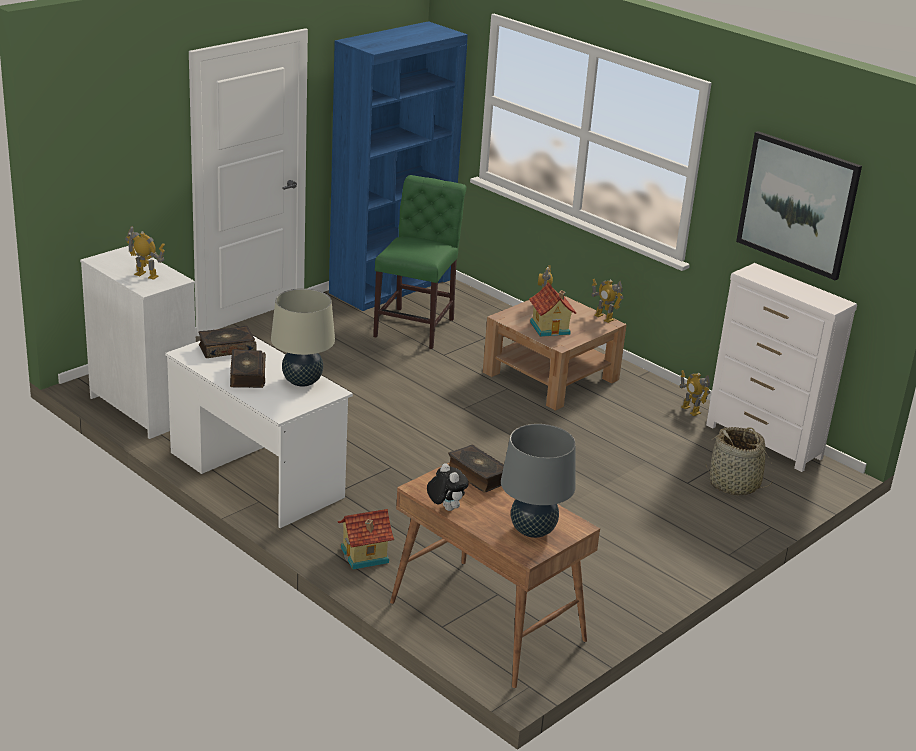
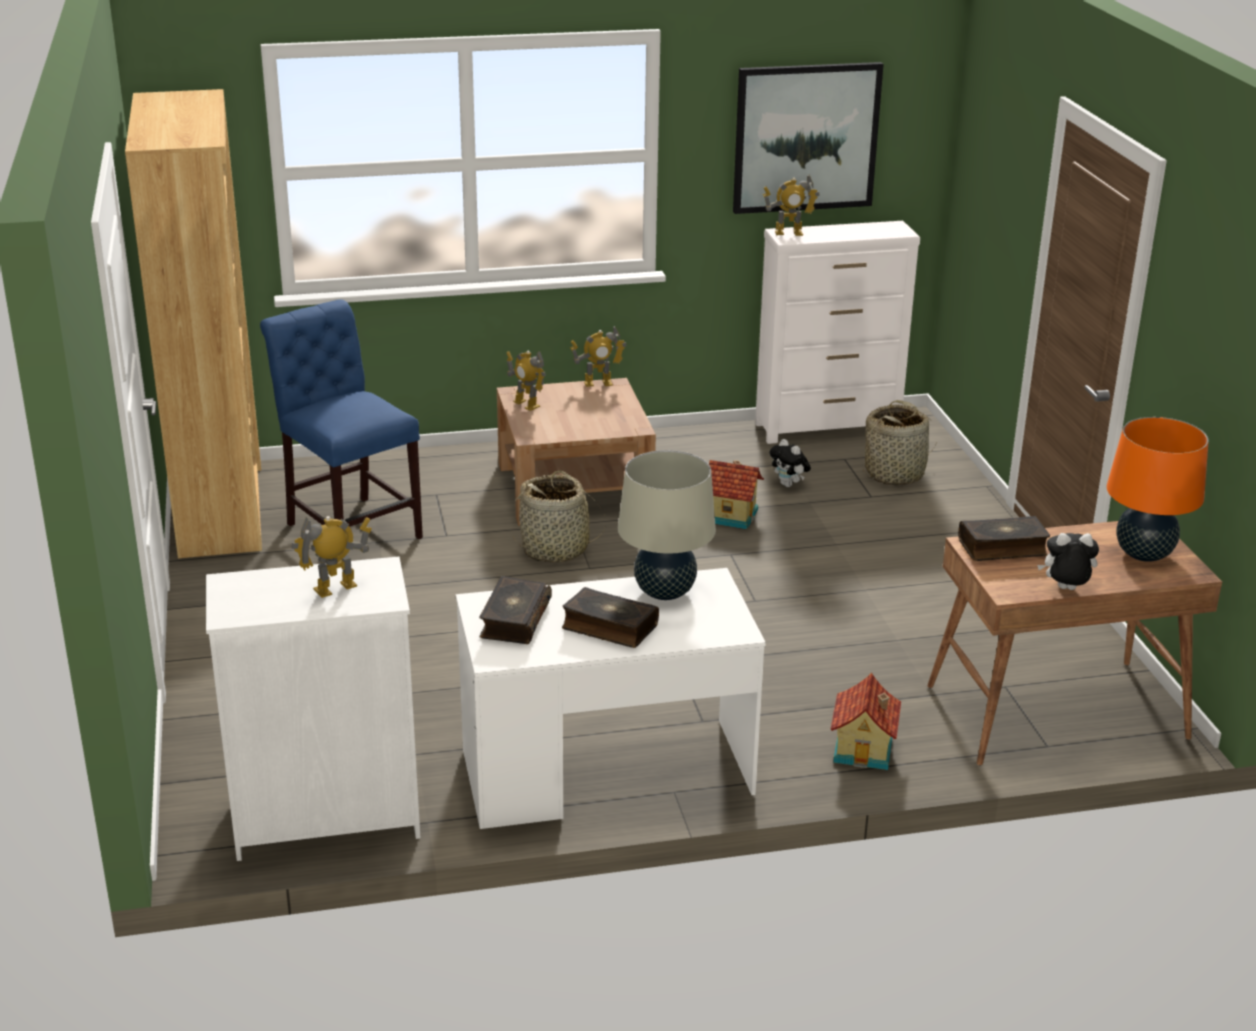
camera: 55 degrees left, 0 degrees up
blue bookcase [329,21,468,311] -> brown bookcase [125,89,262,559]
green chair [373,175,467,349] -> blue chair [260,300,423,539]
grey table lamp [501,424,576,538] -> orange table lamp [1107,417,1209,562]
toy house [529,282,576,337] -> toy house moved to [709,460,764,530]
toy robot [679,370,710,416] -> toy robot moved to [763,175,820,236]
none -> basket [513,471,605,563]
none -> plush toy [769,439,811,487]

